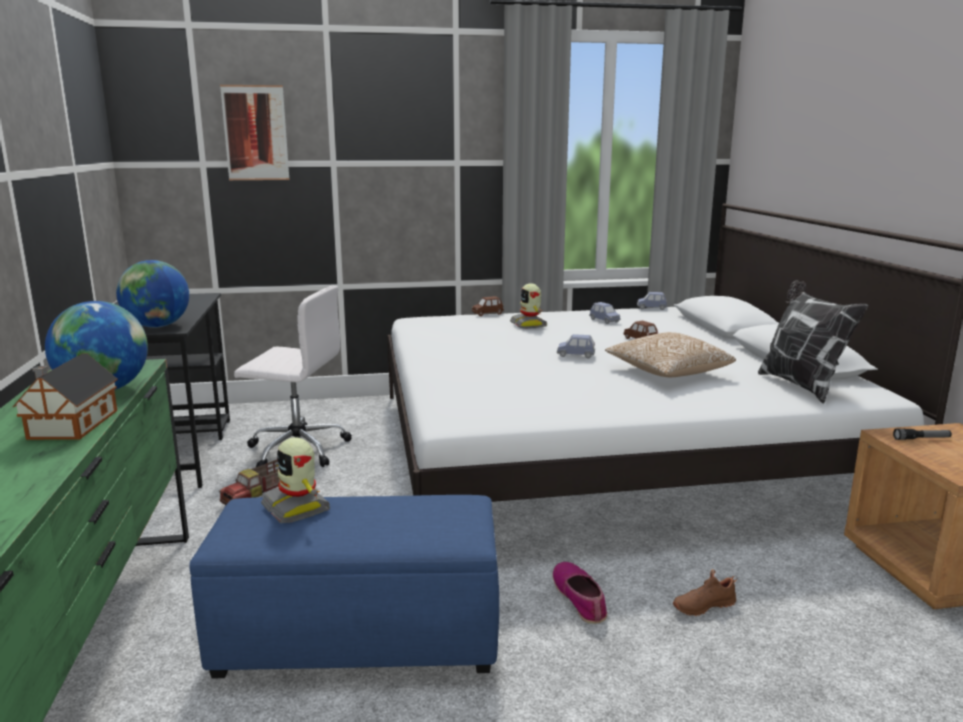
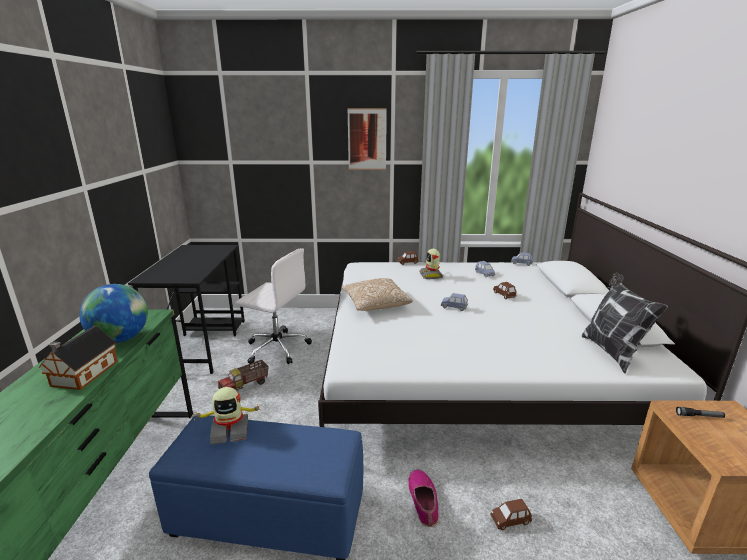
camera: 10 degrees right, 5 degrees up
globe [116,260,189,328] -> none
picture [220,85,290,180] -> picture moved to [347,108,387,170]
toy robot [261,437,330,523] -> toy robot turned 75 degrees counterclockwise [194,387,261,444]
pillow [605,332,736,377] -> pillow moved to [342,278,413,311]
brown shoe [673,569,737,616] -> brown toy car [490,499,532,530]

